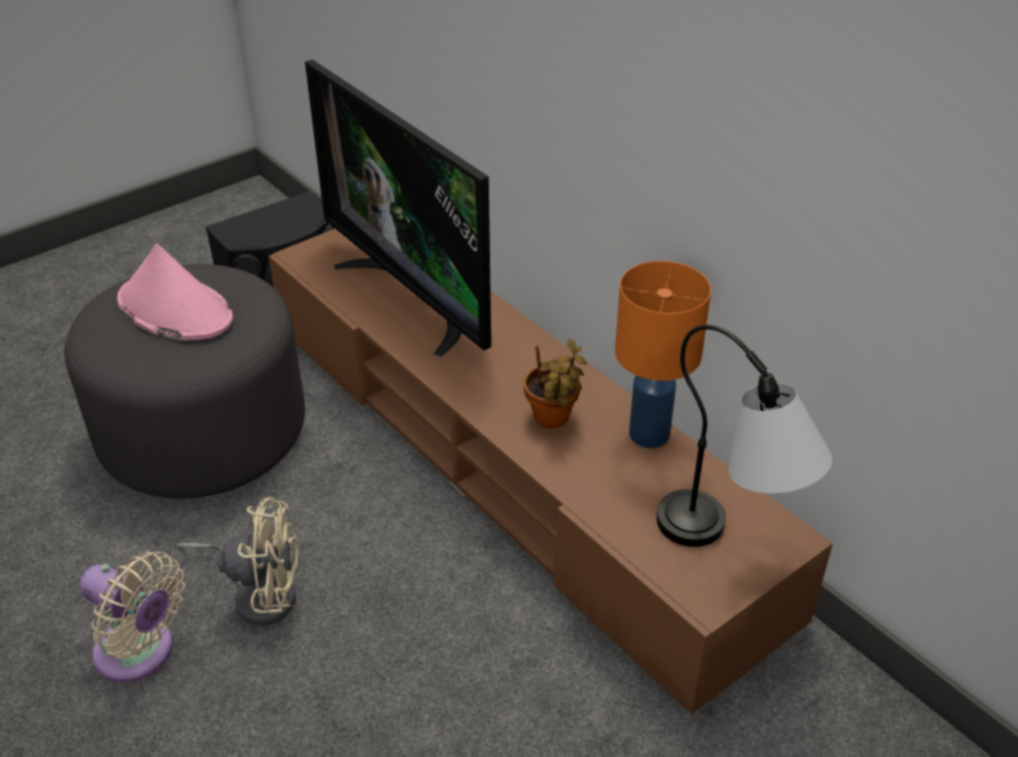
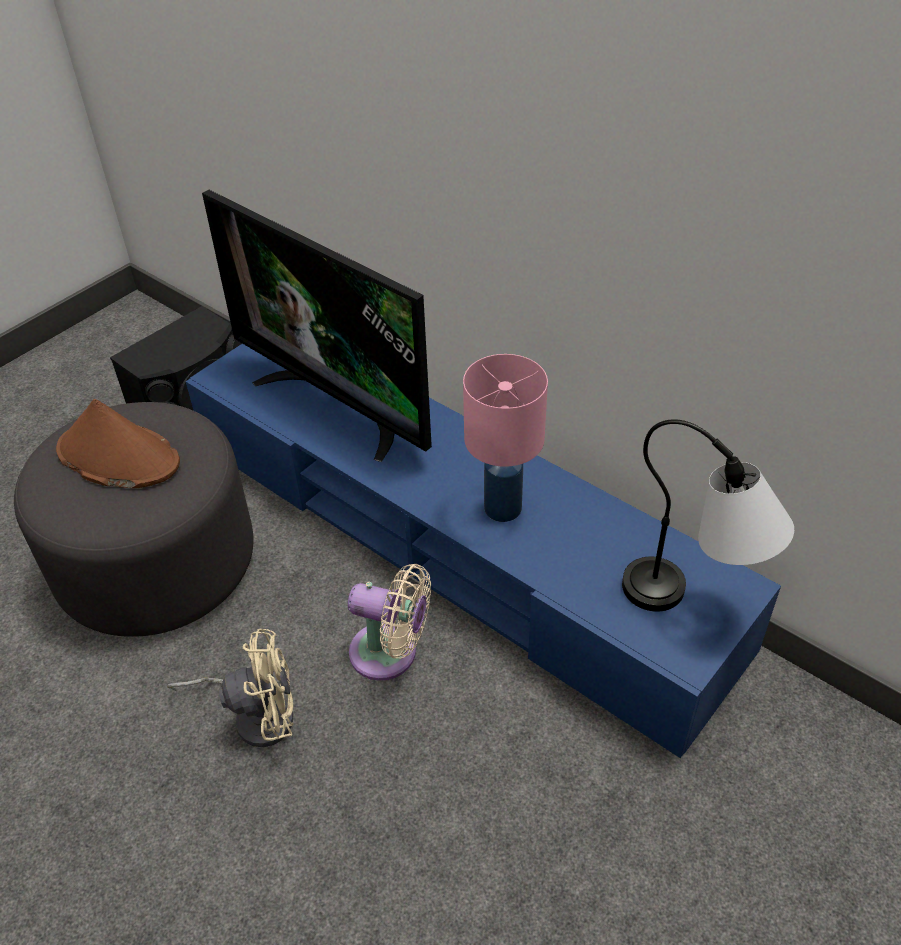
camera: 10 degrees left, 5 degrees up
beige fan [79,552,185,682] -> beige fan moved to [348,564,431,681]
pink hat [117,244,233,341] -> brown hat [56,399,180,488]
brown tv stand [269,229,833,715] -> blue tv stand [186,344,781,758]
potted plant [524,339,587,428] -> pink table lamp [463,354,548,522]
orange table lamp [615,261,711,448] -> none

